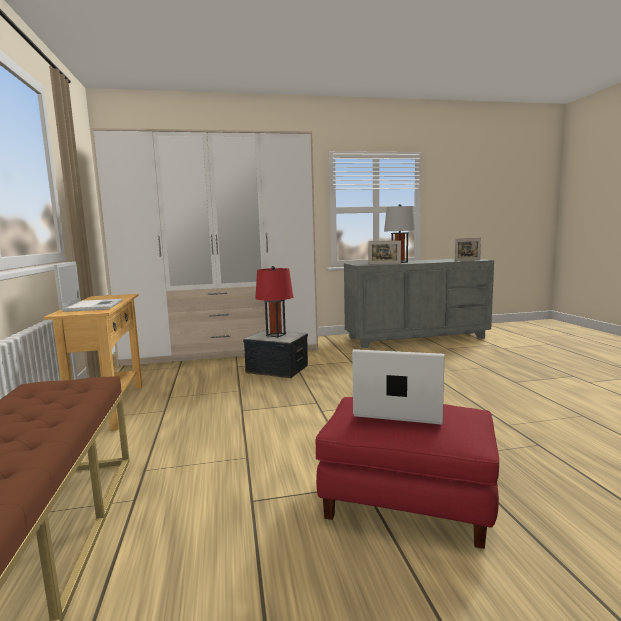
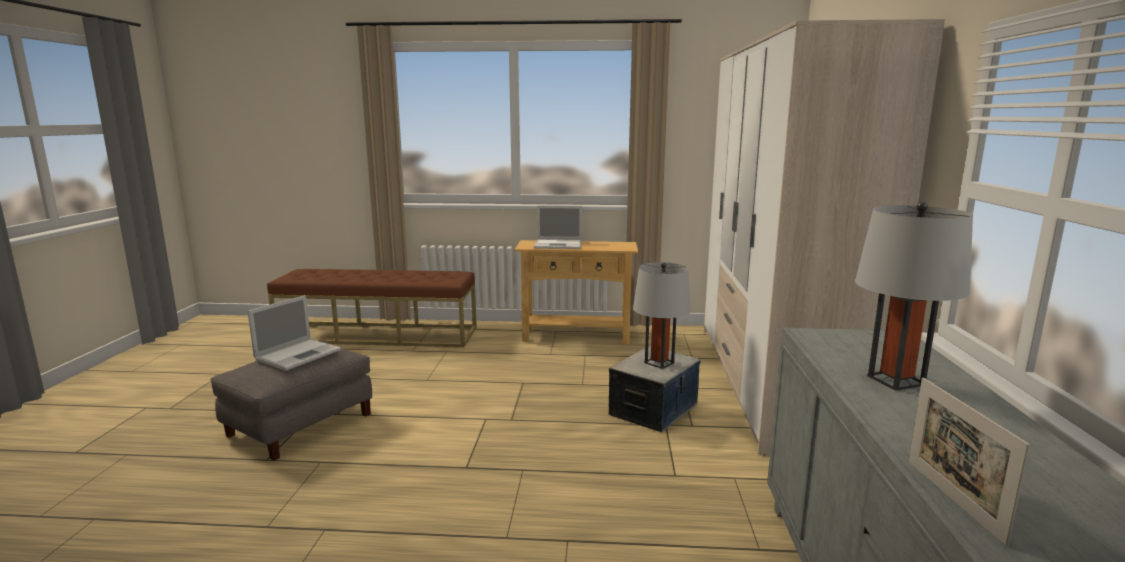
camera: 105 degrees right, 5 degrees up
red table lamp [255,266,293,337] -> grey table lamp [633,262,691,369]
red ottoman [316,397,499,549] -> grey ottoman [210,342,372,461]
picture frame [368,240,401,264] -> none

